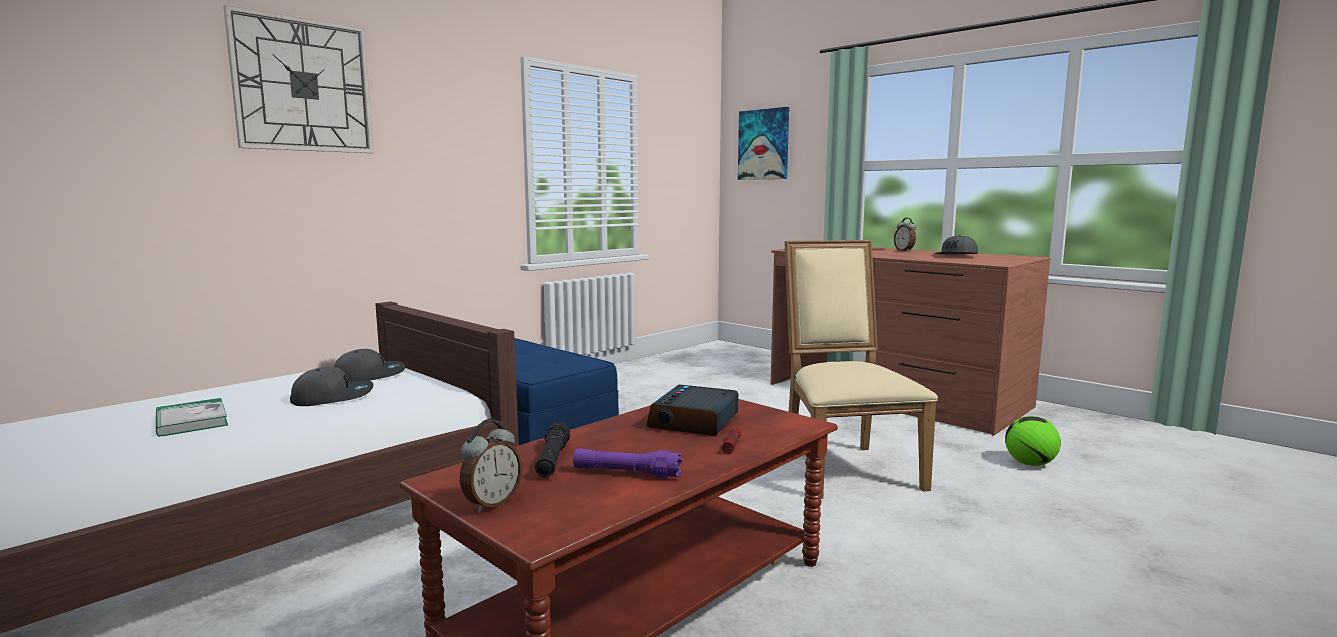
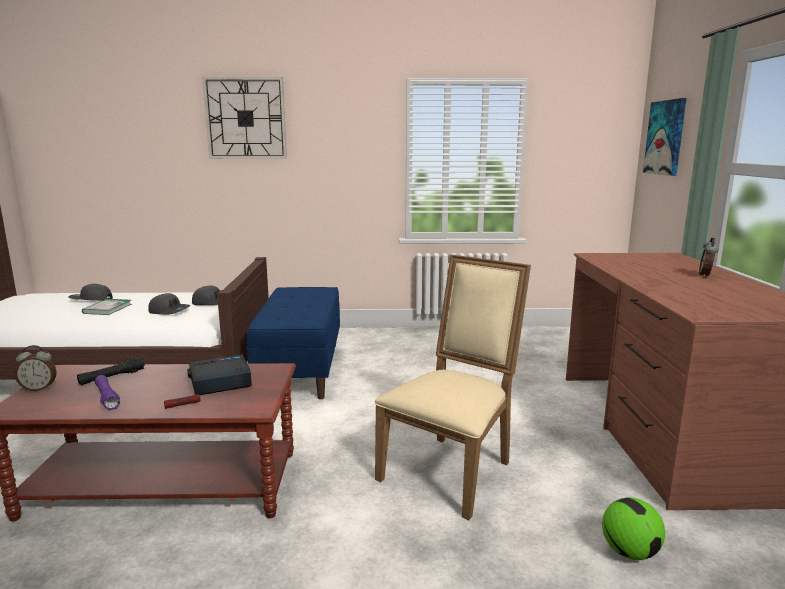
camera: 45 degrees right, 5 degrees up
grey cap [934,235,978,255] -> grey cap moved to [68,284,113,301]

